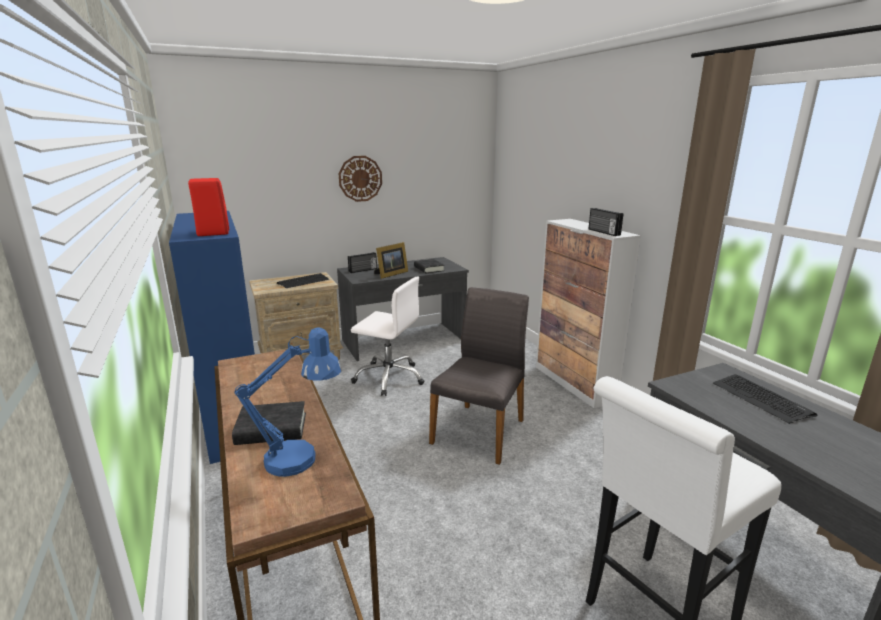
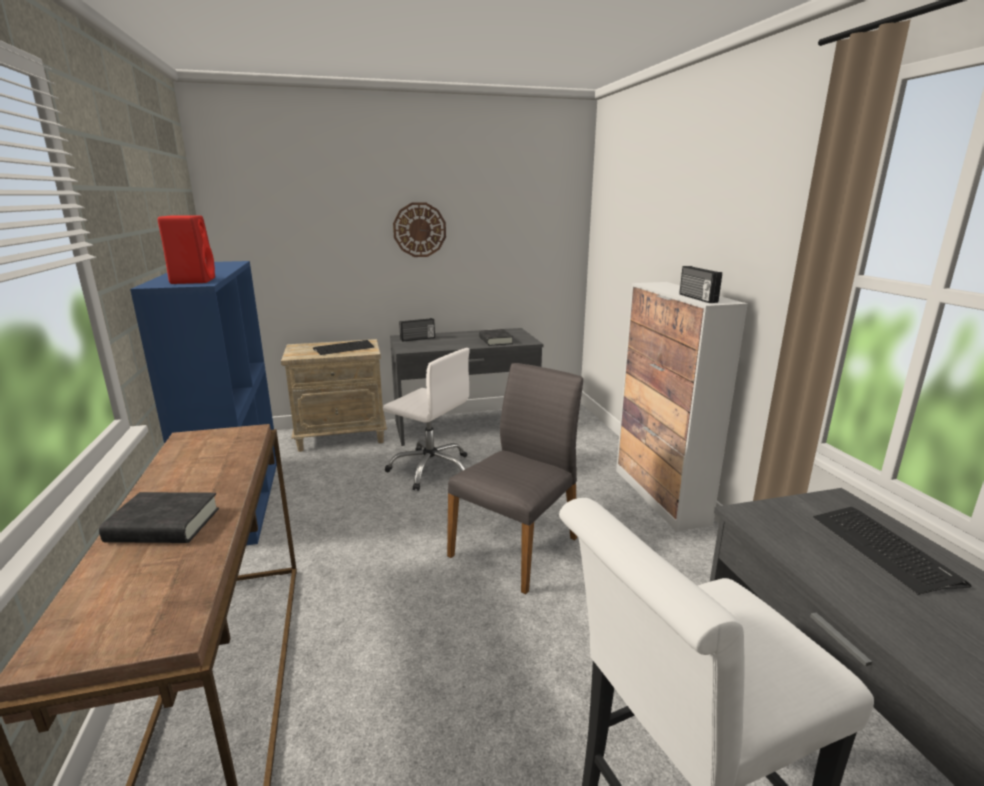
camera: 10 degrees right, 0 degrees up
blue table lamp [234,327,341,477] -> none
picture frame [374,242,408,279] -> none

